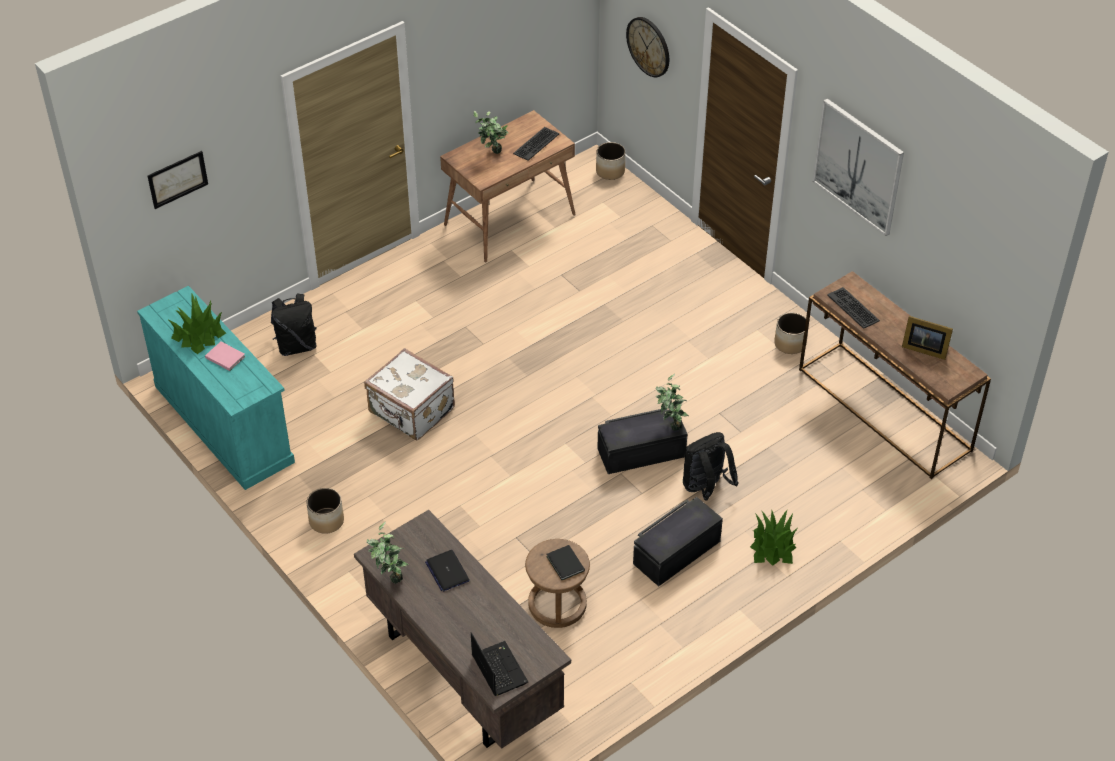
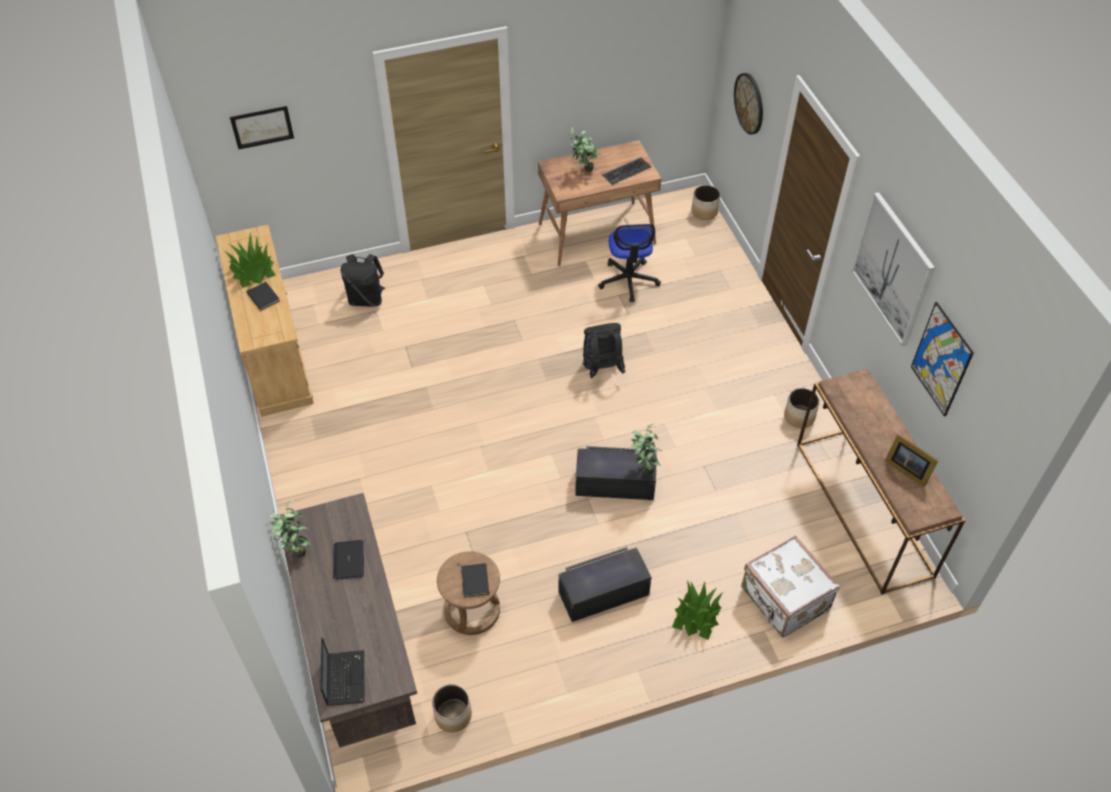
camera: 20 degrees right, 5 degrees up
turquoise dresser [137,286,295,490] -> beige dresser [216,225,314,417]
pink book [205,342,245,371] -> black book [246,282,280,311]
planter [306,488,344,534] -> planter moved to [432,684,472,732]
white suitcase [364,348,455,440] -> white suitcase moved to [741,535,840,638]
black backpack [683,432,738,501] -> black backpack moved to [582,323,626,378]
keyboard [827,287,880,329] -> none
none -> office chair [598,224,661,302]
none -> picture [911,302,974,417]

